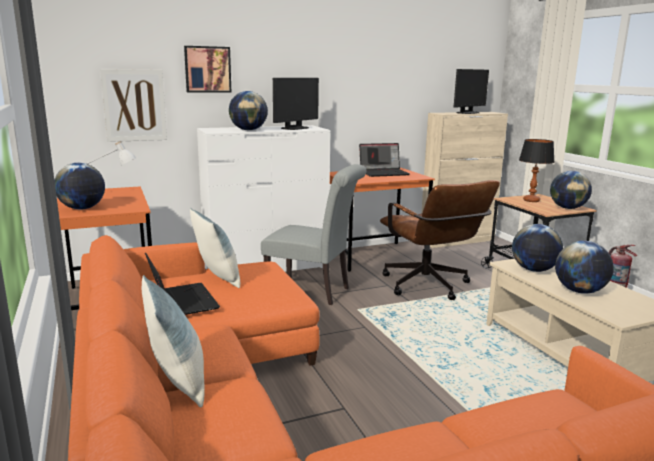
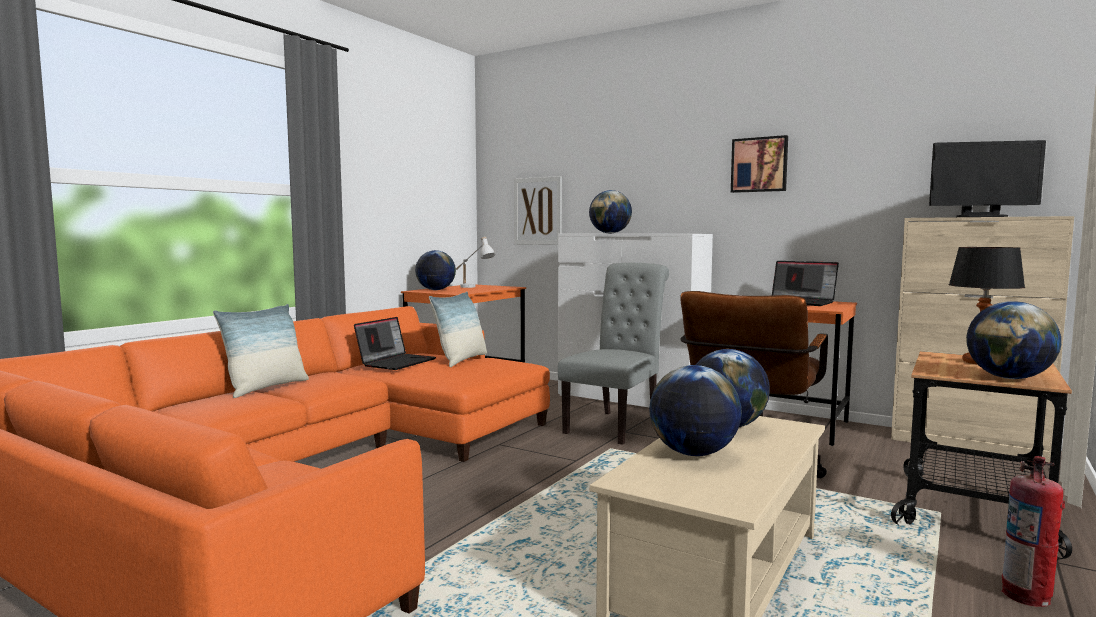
camera: 55 degrees right, 10 degrees down
picture [184,46,231,92] -> picture moved to [731,135,788,193]
grey chair [261,164,367,305] -> grey chair turned 135 degrees counterclockwise [558,263,669,445]
monitor [273,78,319,130] -> none

